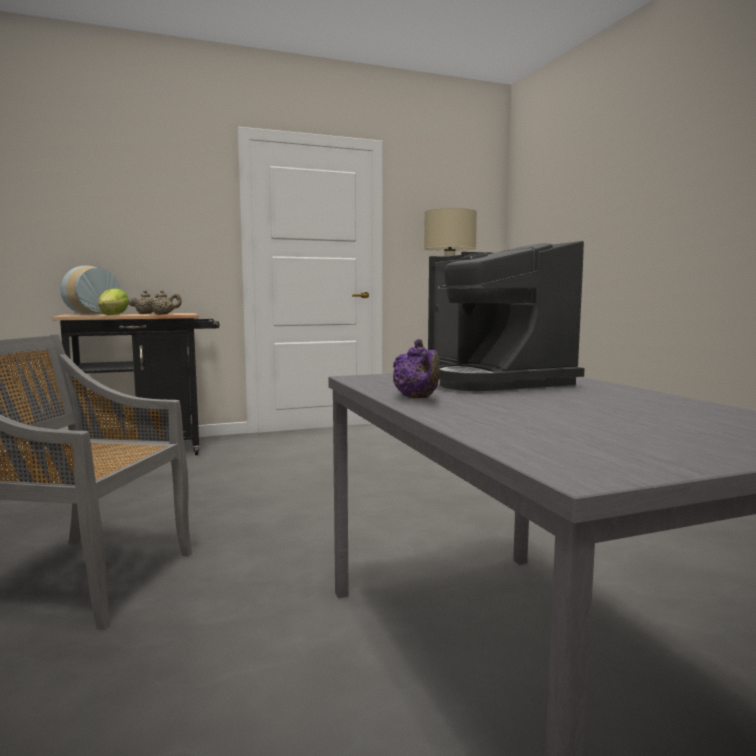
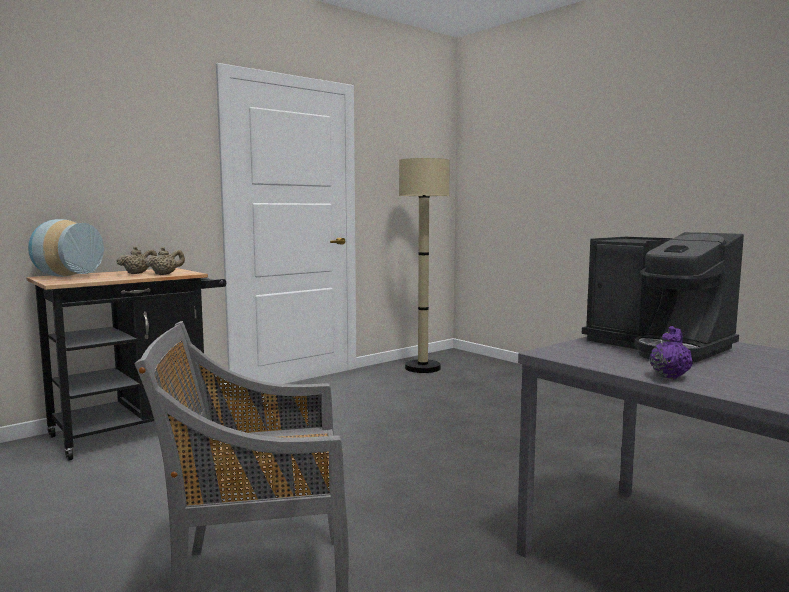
camera: 20 degrees left, 0 degrees up
lettuce [98,288,129,315] -> none
purple teapot [393,339,440,398] -> purple teapot turned 105 degrees counterclockwise [649,326,693,379]

